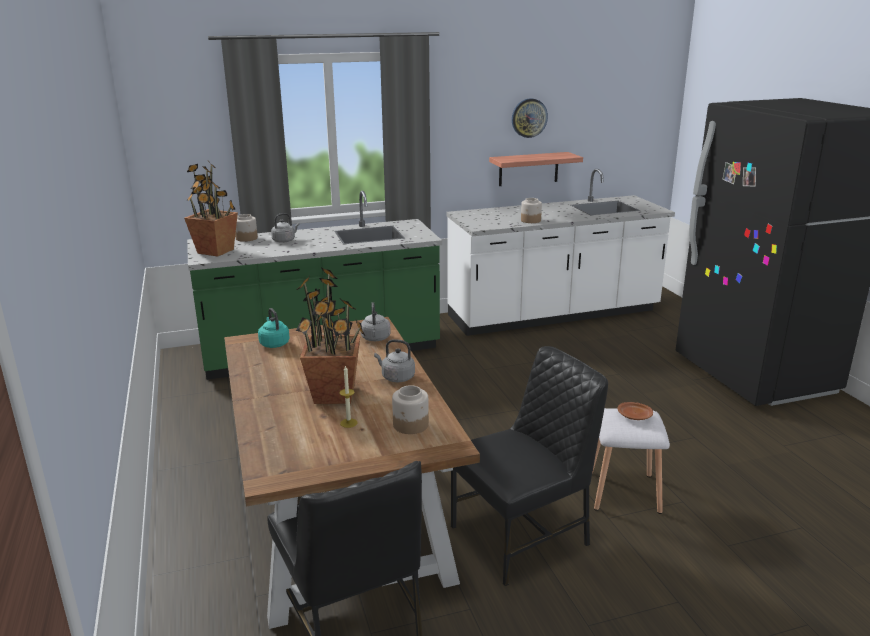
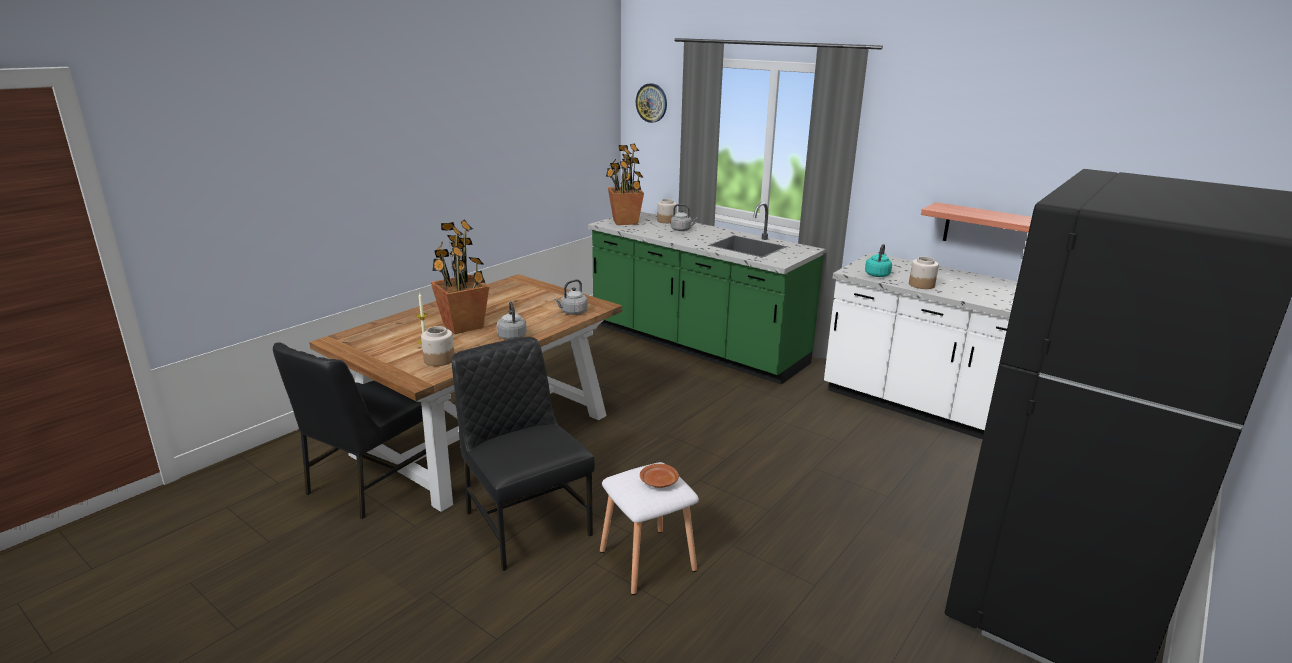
camera: 55 degrees right, 0 degrees up
turquoise kettle [258,308,290,348] -> turquoise kettle moved to [865,244,892,277]
black chair [451,346,608,586] -> black chair turned 150 degrees counterclockwise [451,337,595,571]
wall clock [512,98,548,138] -> wall clock moved to [636,83,667,123]

